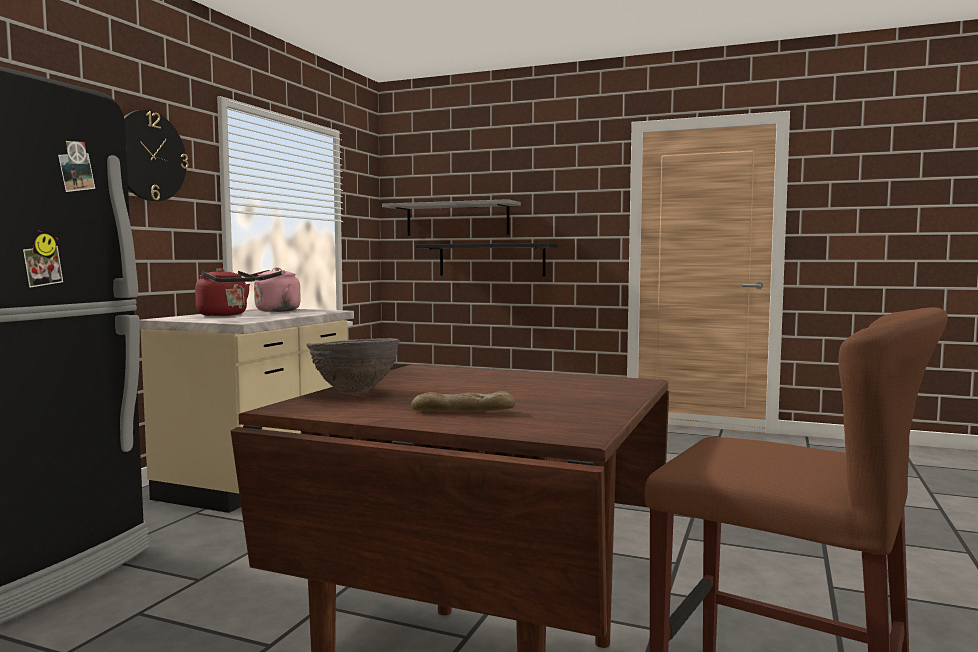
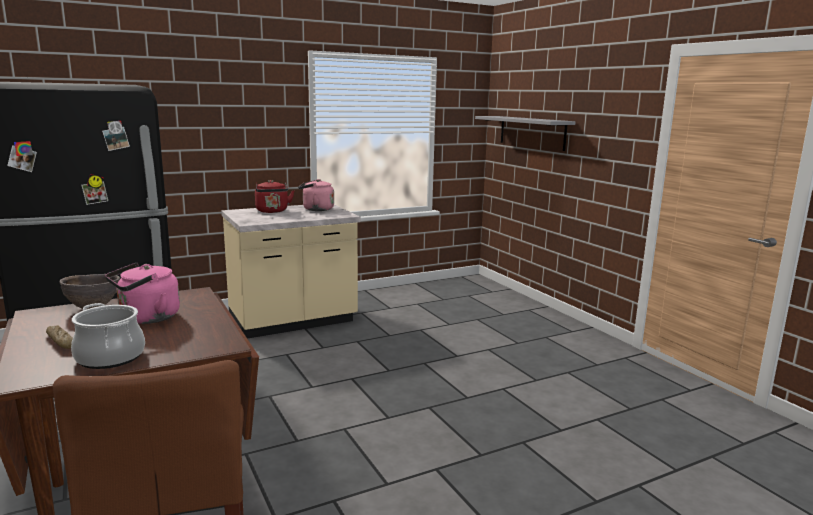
camera: 40 degrees right, 10 degrees up
wall clock [124,110,188,201] -> none
black shelf [416,243,557,276] -> none
none -> cooking pot [71,303,145,369]
none -> pink kettle [105,263,180,324]

